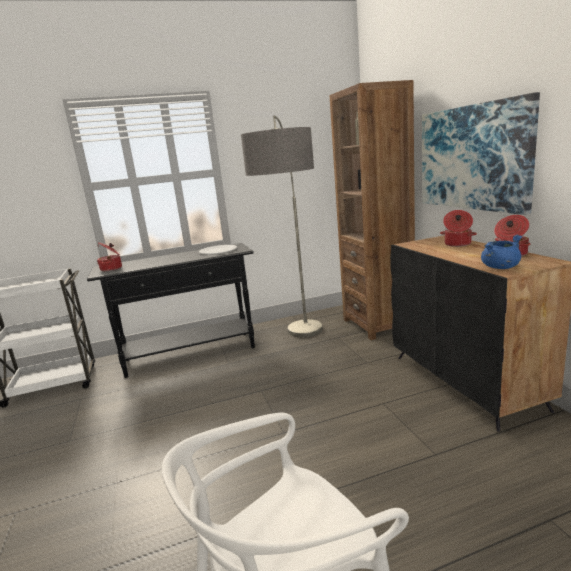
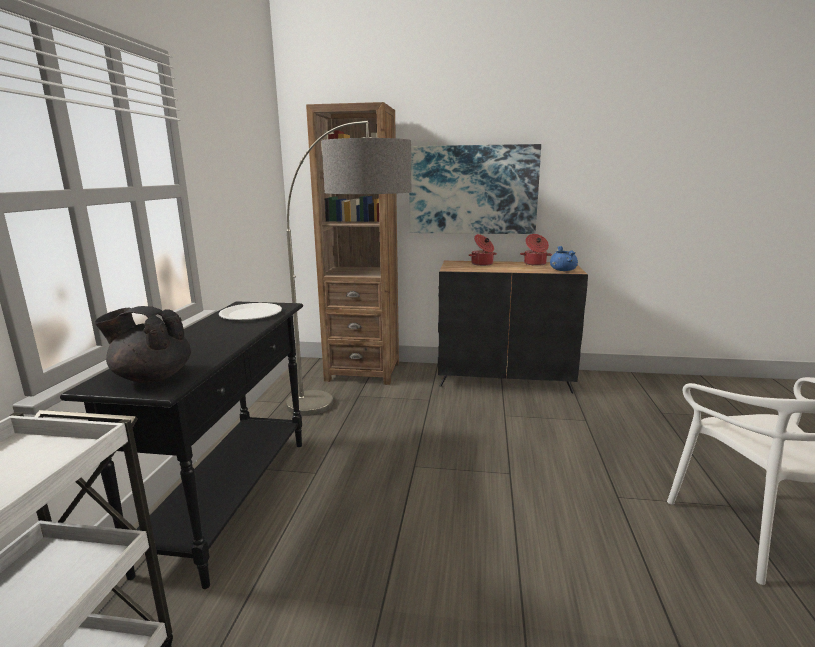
camera: 65 degrees left, 0 degrees up
cooking pot [97,243,122,271] -> black teapot [94,306,191,383]

